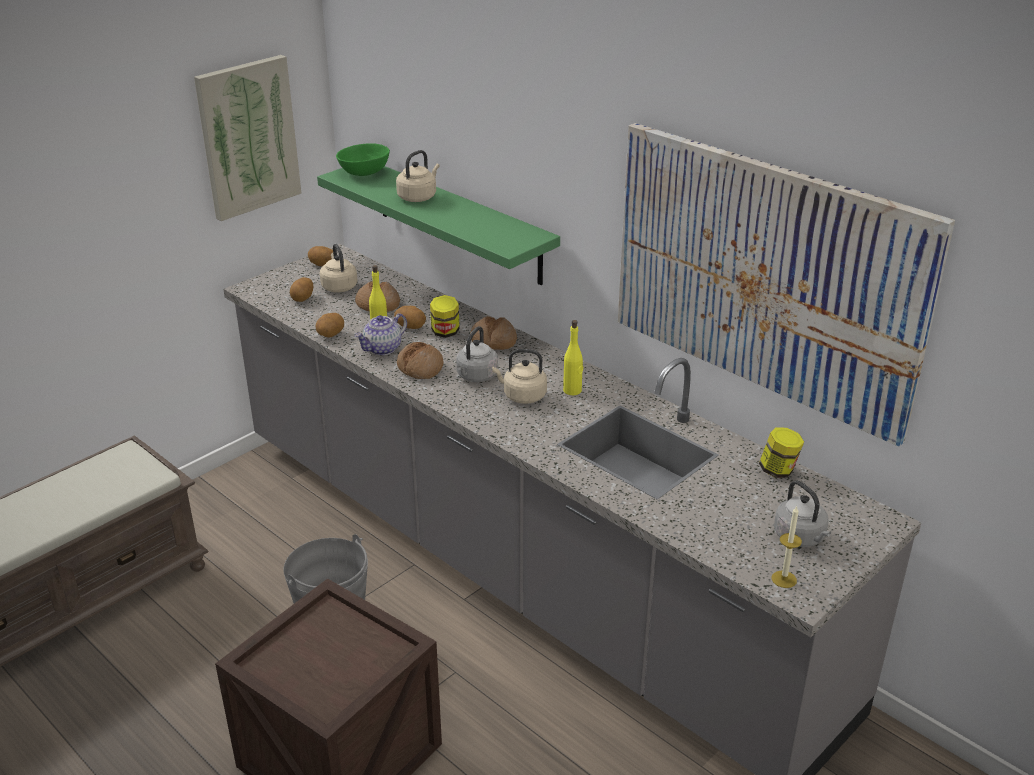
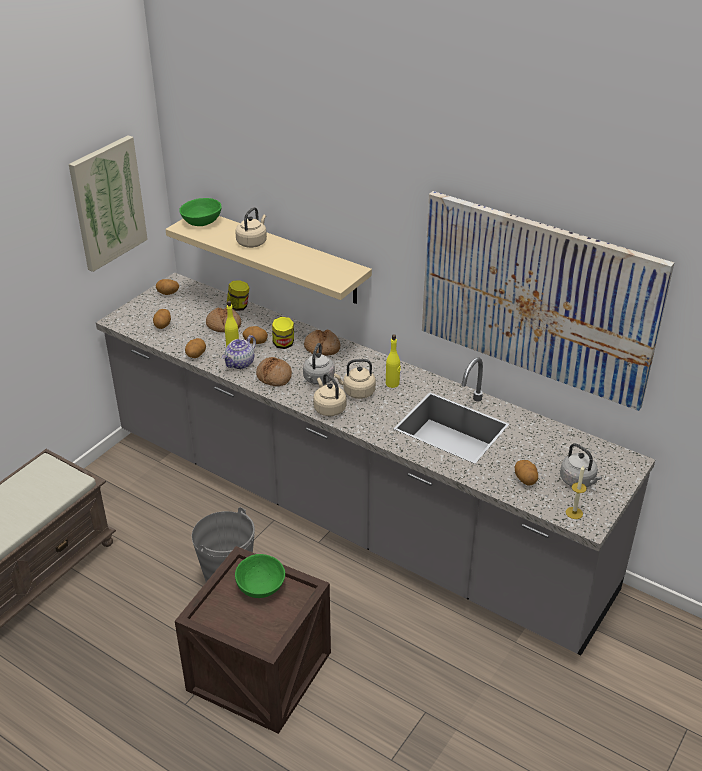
camera: 10 degrees left, 5 degrees up
green shelf [317,166,560,285] -> beige shelf [165,216,372,304]
beige kettle [320,244,358,293] -> beige kettle moved to [313,373,346,416]
jar [759,427,804,478] -> jar moved to [227,280,250,311]
none -> green bowl [235,554,285,598]
none -> potato [515,460,538,486]

